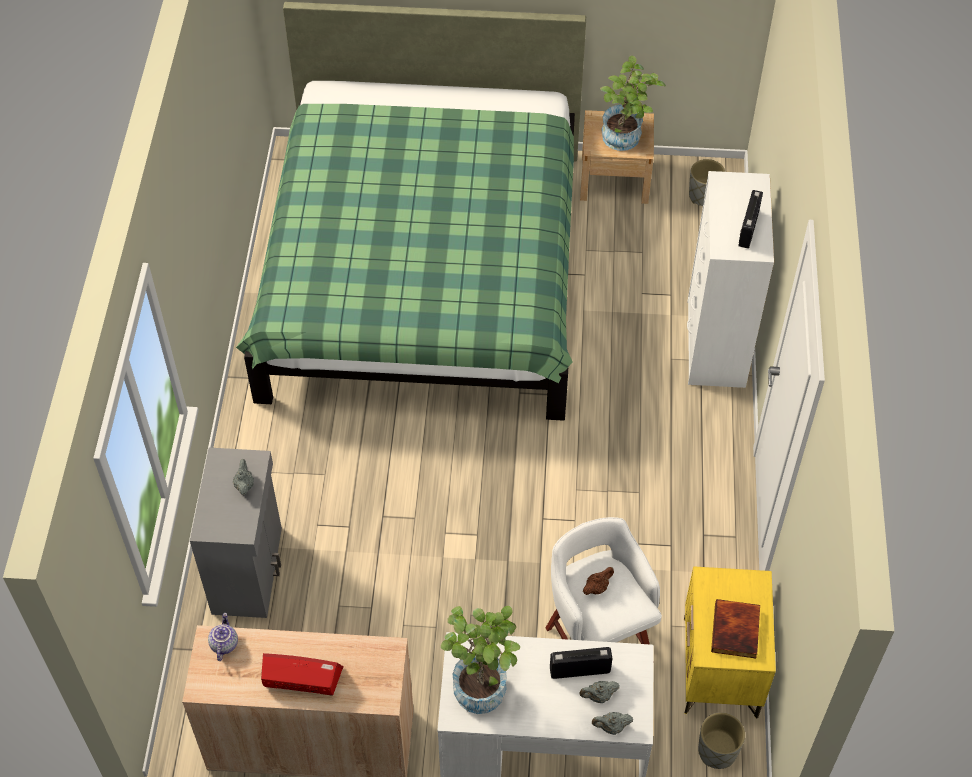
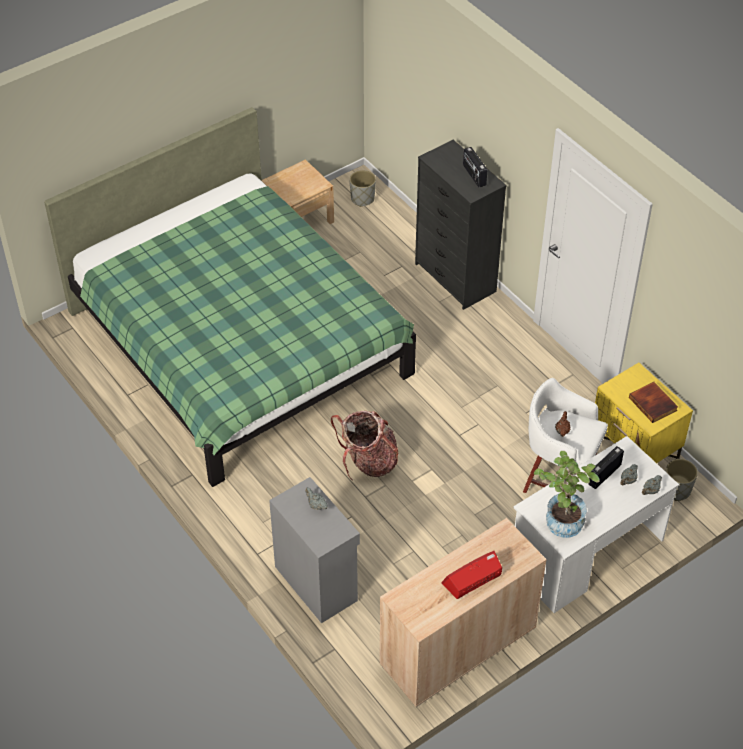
camera: 40 degrees left, 5 degrees down
teapot [208,613,238,661] -> none
potted plant [600,56,666,151] -> none
white dresser [687,171,774,388] -> black dresser [415,140,507,310]
none -> backpack [331,411,399,481]

